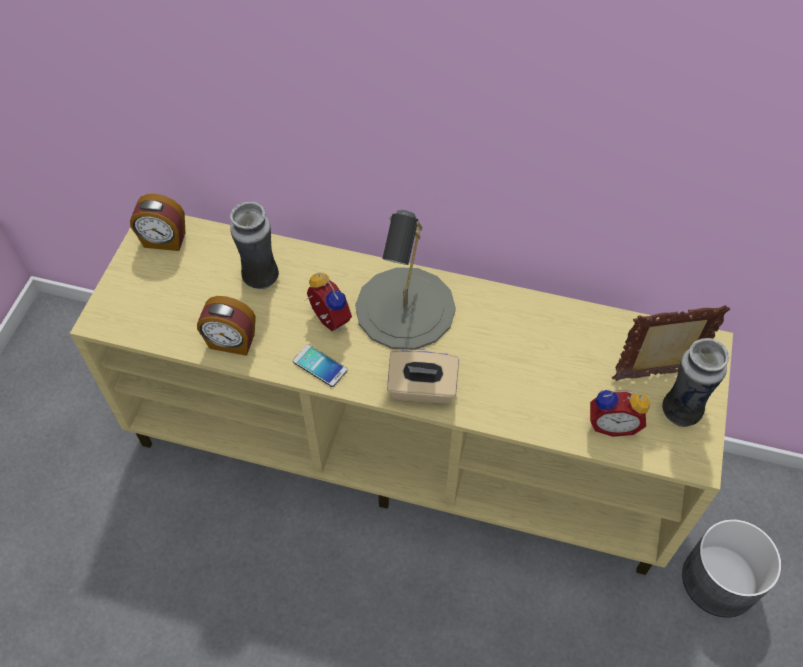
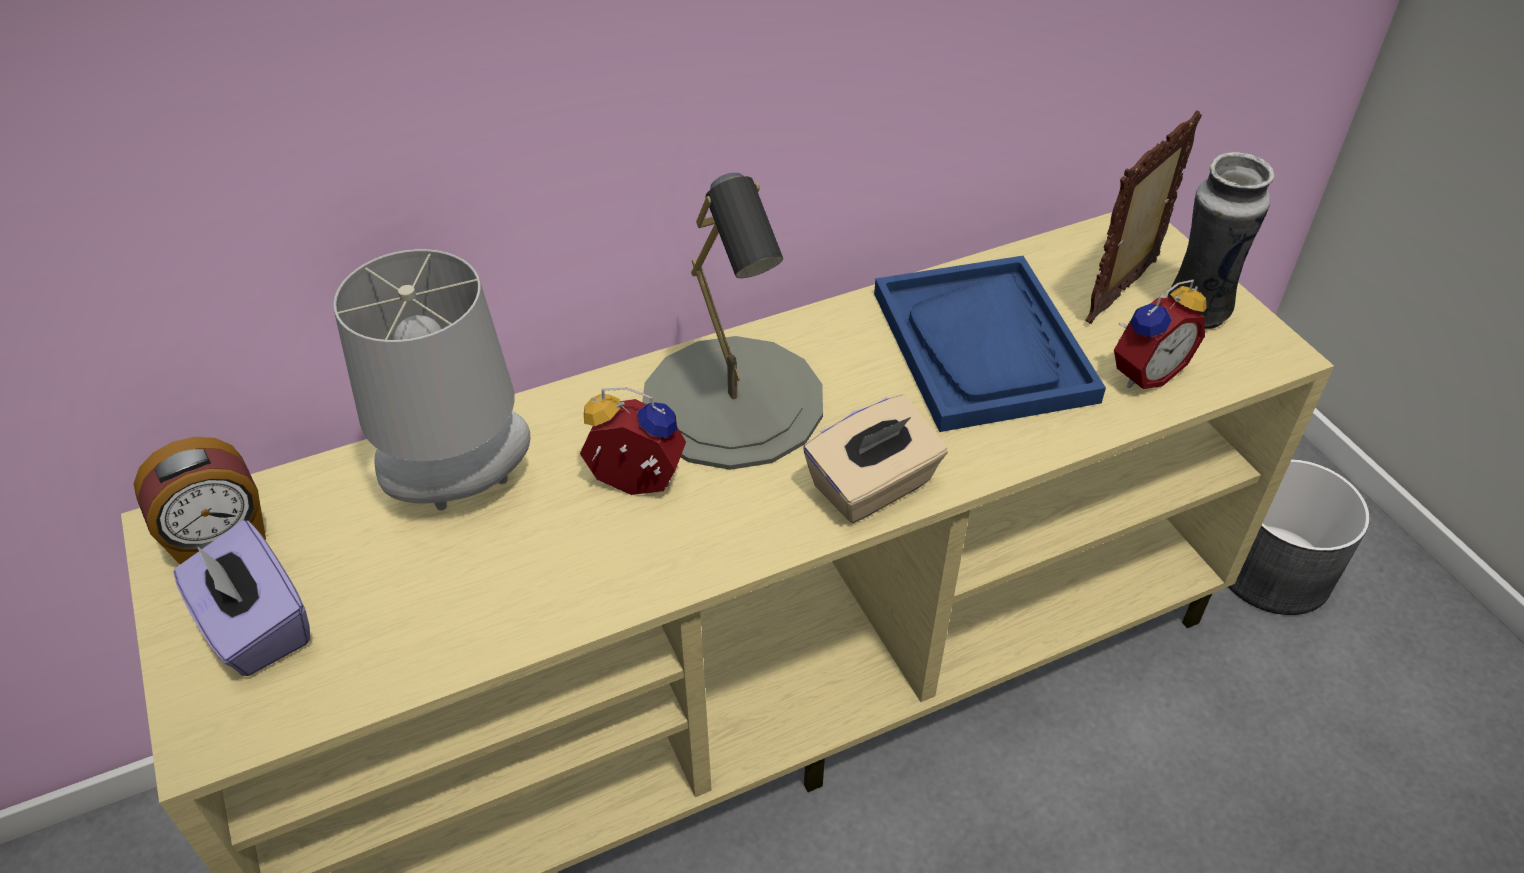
camera: 40 degrees left, 10 degrees down
alarm clock [197,296,256,356] -> none
vase [230,201,279,289] -> grey table lamp [333,249,530,511]
phone [293,344,348,387] -> none
none -> purple tissue box [173,520,310,676]
none -> blue tray [874,256,1106,432]

